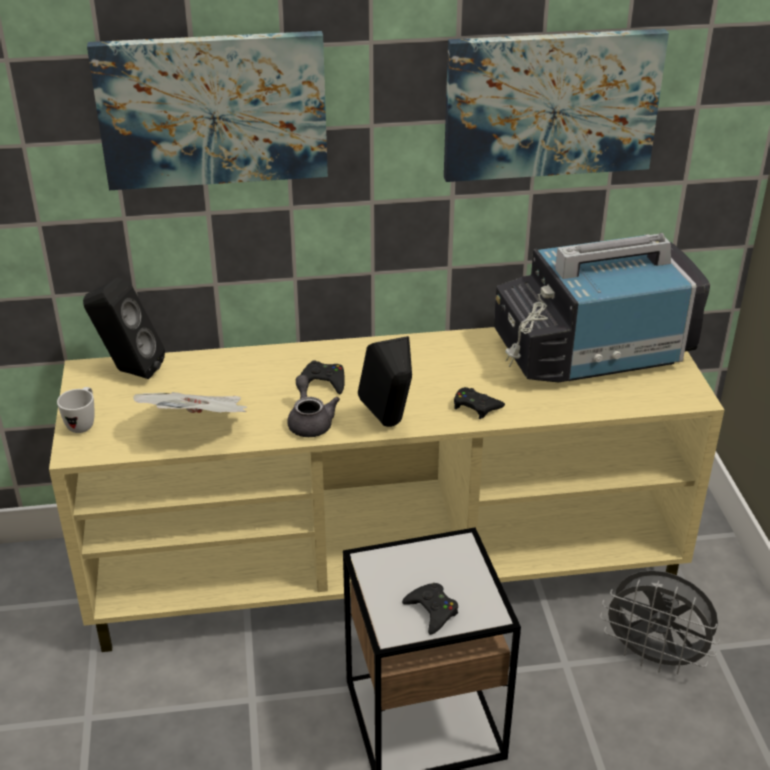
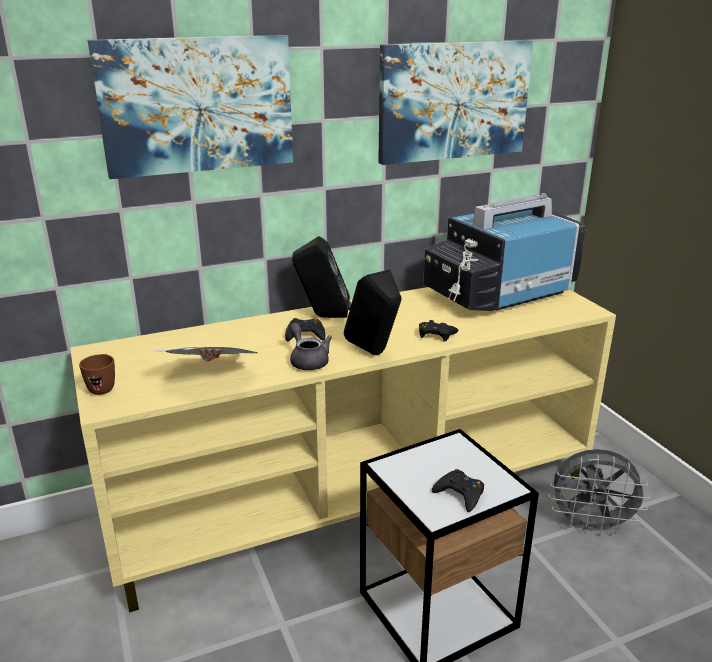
camera: 15 degrees left, 10 degrees down
white mug [57,387,94,433] -> brown mug [79,354,115,395]
black speaker [83,278,165,379] -> black speaker moved to [292,236,352,318]

